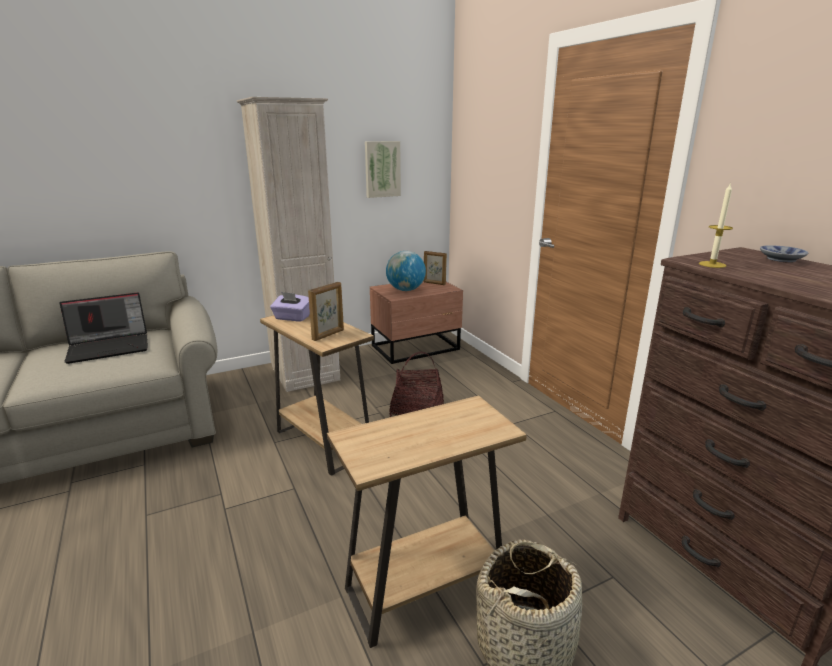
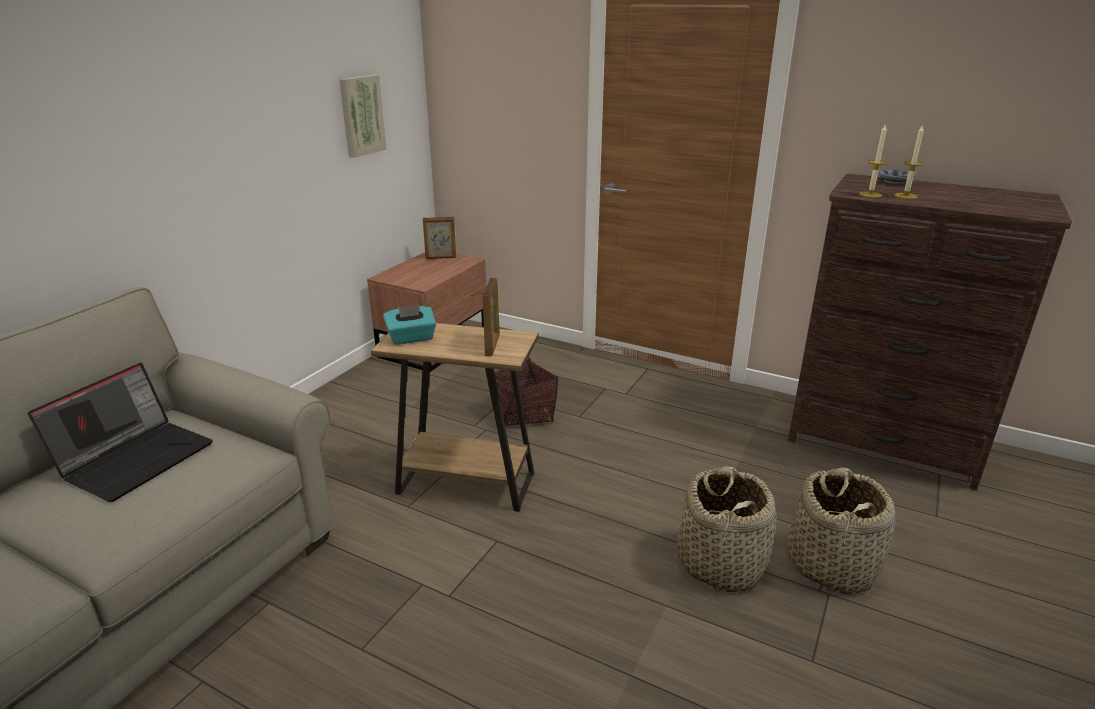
camera: 35 degrees left, 5 degrees up
beige cabinet [236,97,340,392] -> none
purple tissue box [270,292,310,322] -> turquoise tissue box [383,305,436,345]
brown side table [327,396,527,648] -> basket [677,466,777,592]
globe [386,251,426,291] -> none
none -> candle [894,124,924,199]

